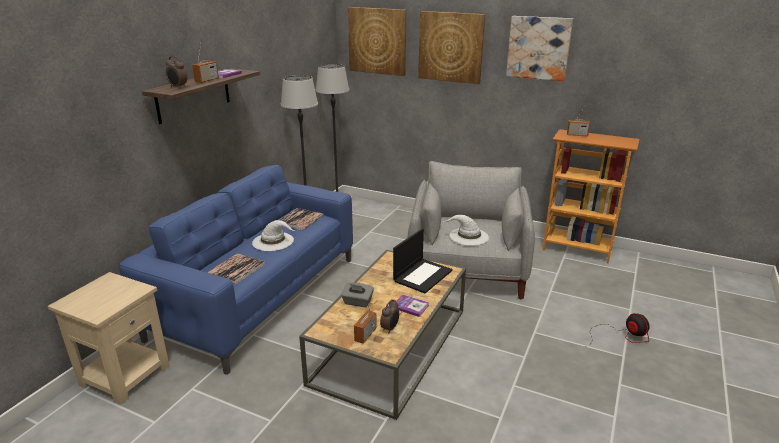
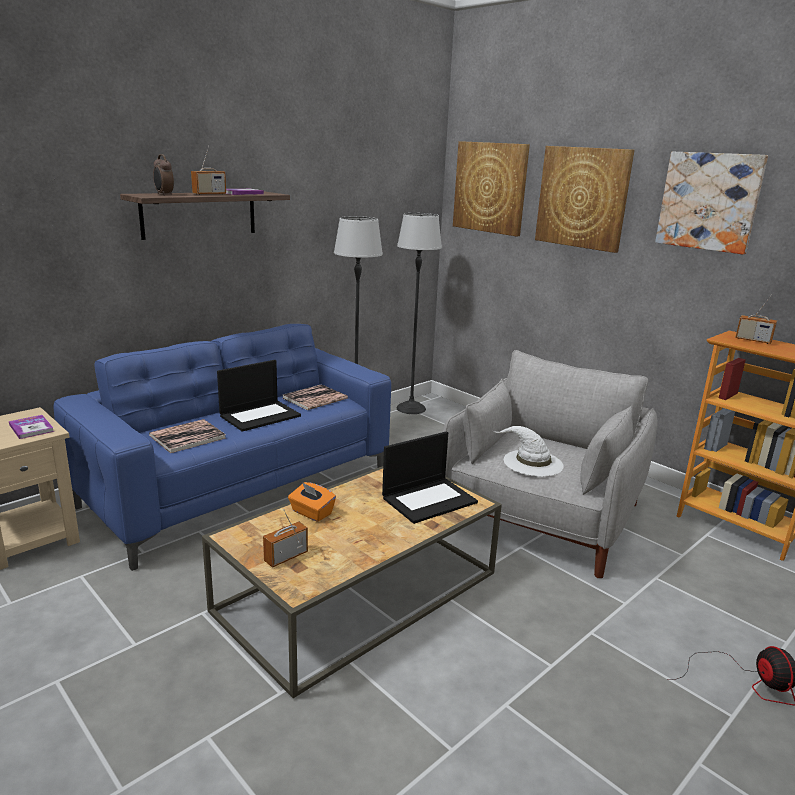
camera: 20 degrees right, 5 degrees down
white hat [252,220,295,251] -> laptop [217,360,301,432]
grey tissue box [341,283,374,307] -> orange tissue box [288,482,336,522]
alarm clock [380,299,399,332] -> none
book [396,294,429,317] -> book moved to [9,415,54,439]

